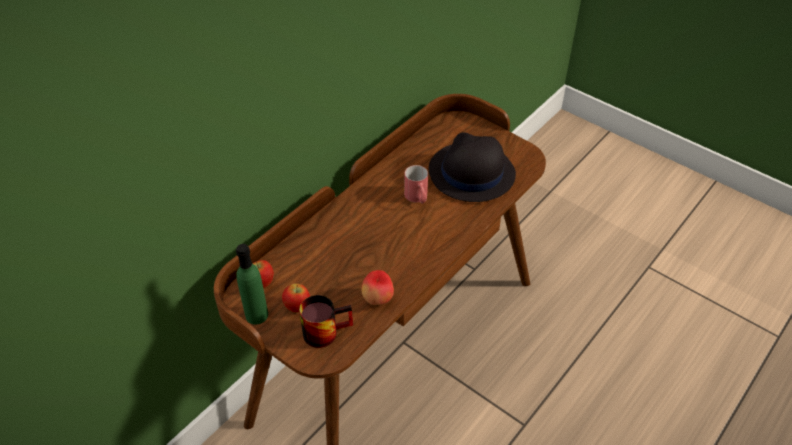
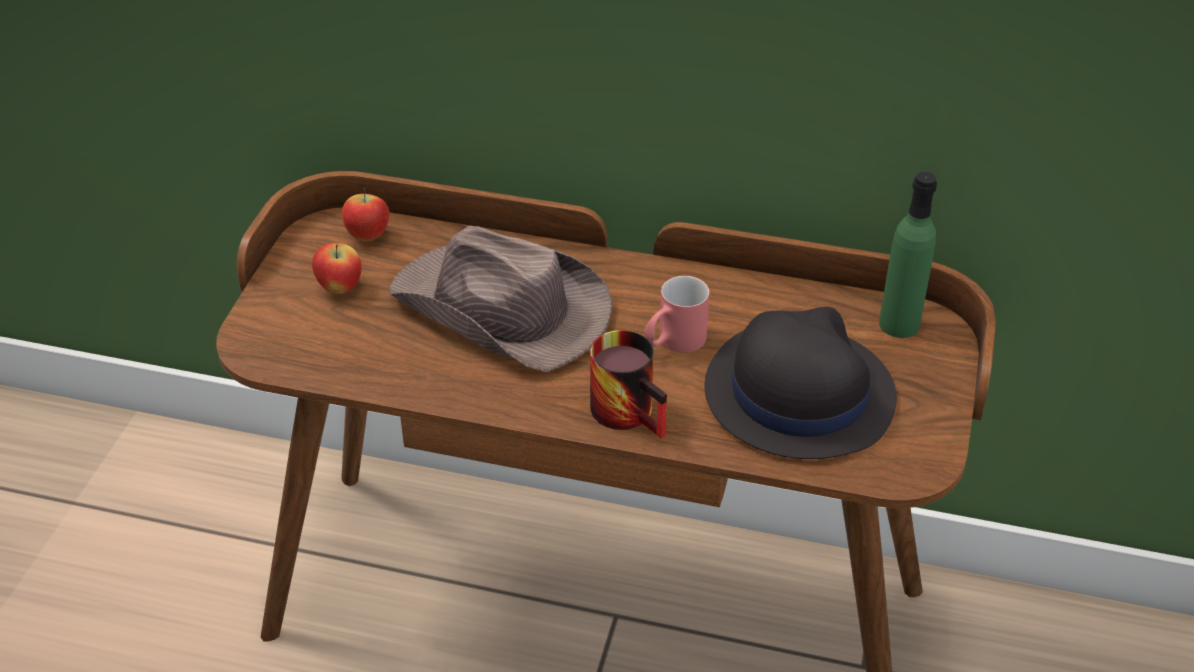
camera: 65 degrees right, 5 degrees down
green bottle [236,244,268,325] -> green bottle moved to [879,172,937,338]
mug [299,295,353,348] -> mug moved to [590,330,667,438]
apple [361,270,394,305] -> none
none -> brown hat [389,226,613,372]

